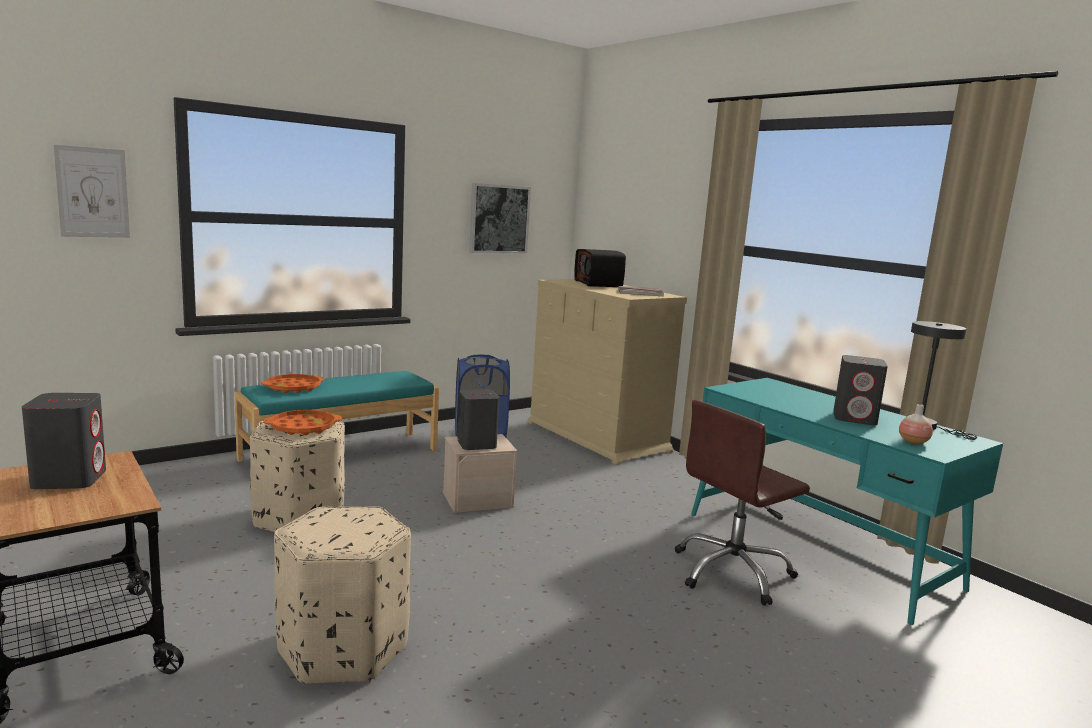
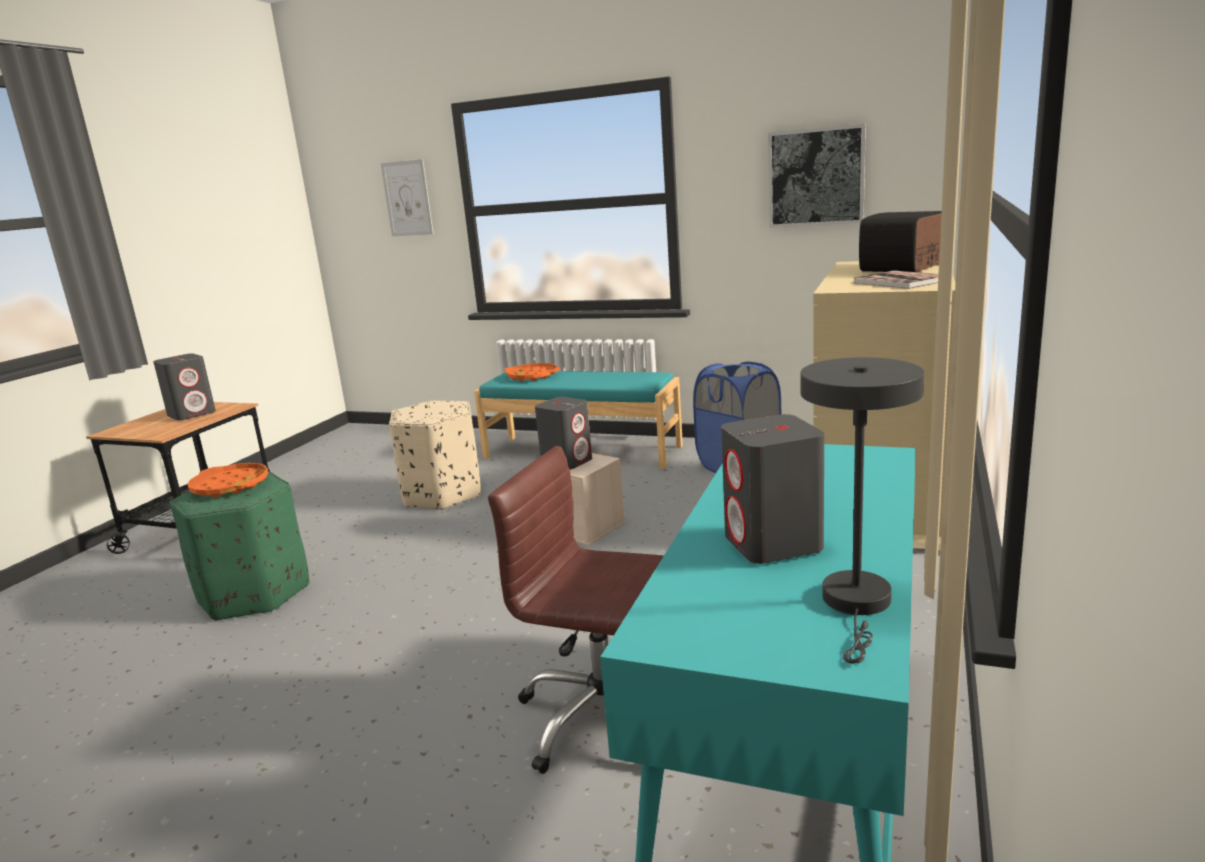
camera: 60 degrees right, 5 degrees up
orange tray [264,410,342,435] -> orange tray moved to [187,463,268,498]
beige ottoman [274,506,411,684] -> green ottoman [170,472,309,621]
vase [899,404,933,445] -> none

